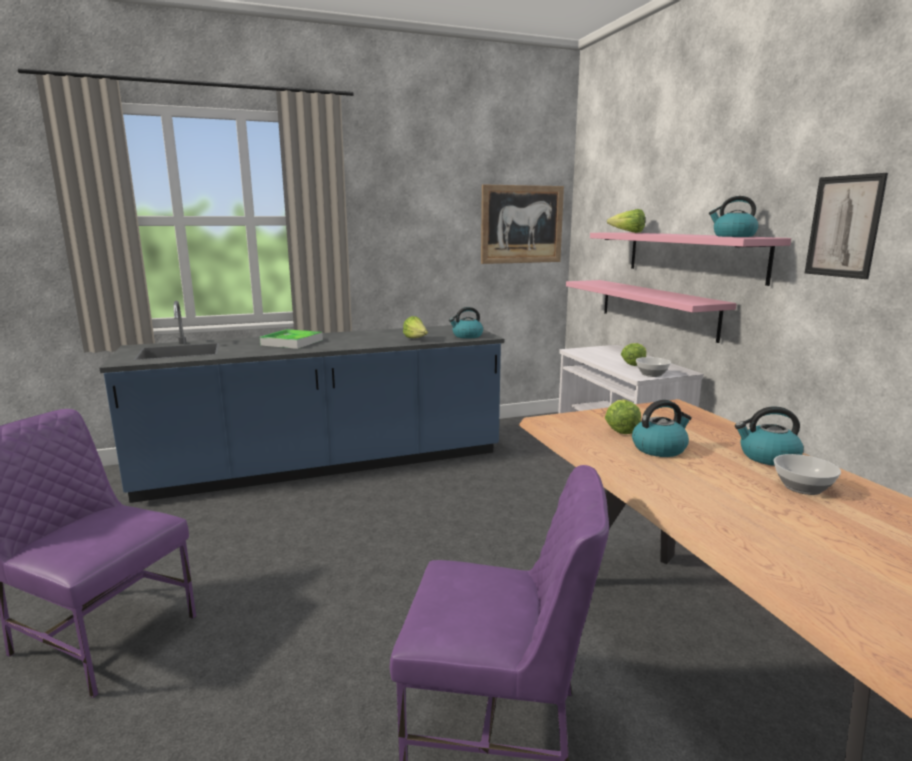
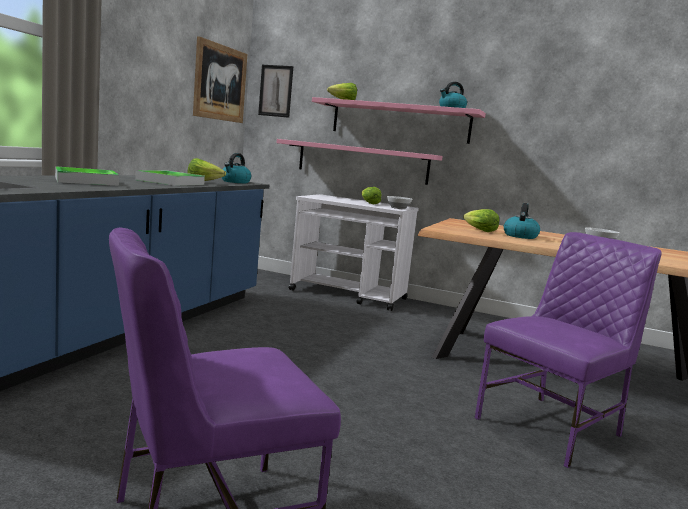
camera: 50 degrees left, 5 degrees down
kettle [735,407,804,466] -> none
picture [805,173,888,279] -> picture moved to [258,65,294,118]
none -> tray [135,170,205,186]

